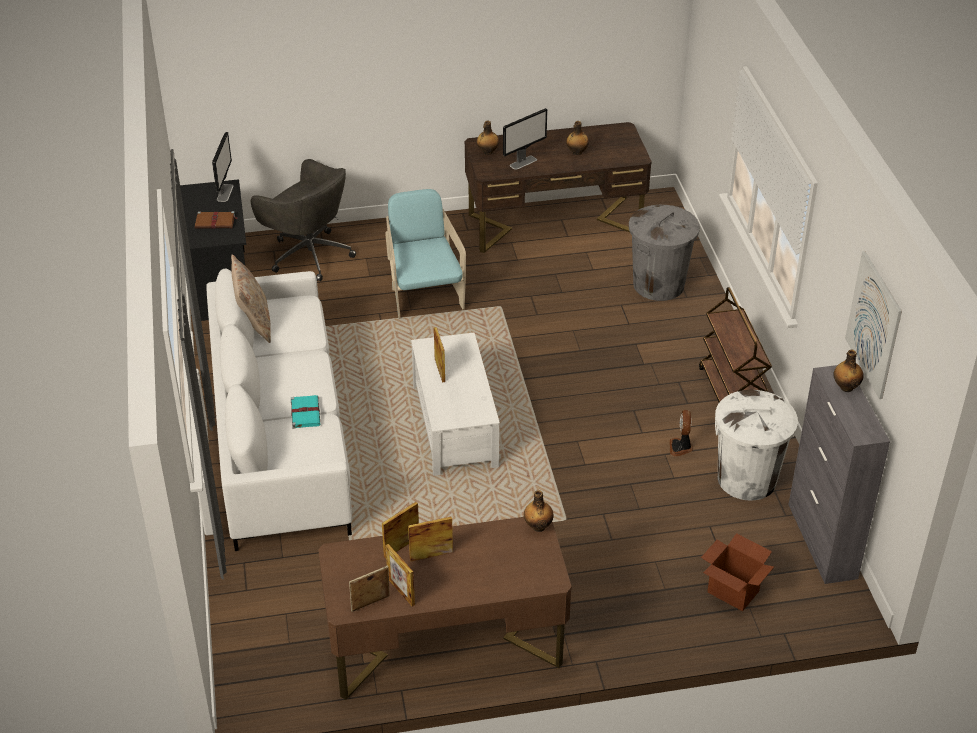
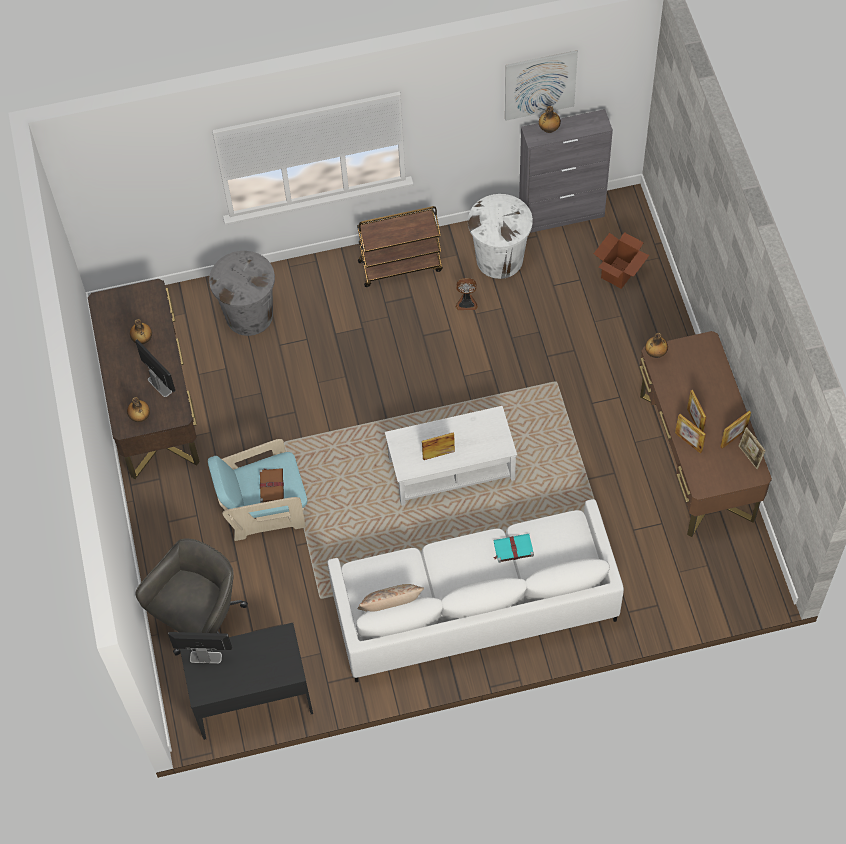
camera: 90 degrees left, 20 degrees up
brown book [195,211,238,229] -> brown book moved to [259,468,284,503]

